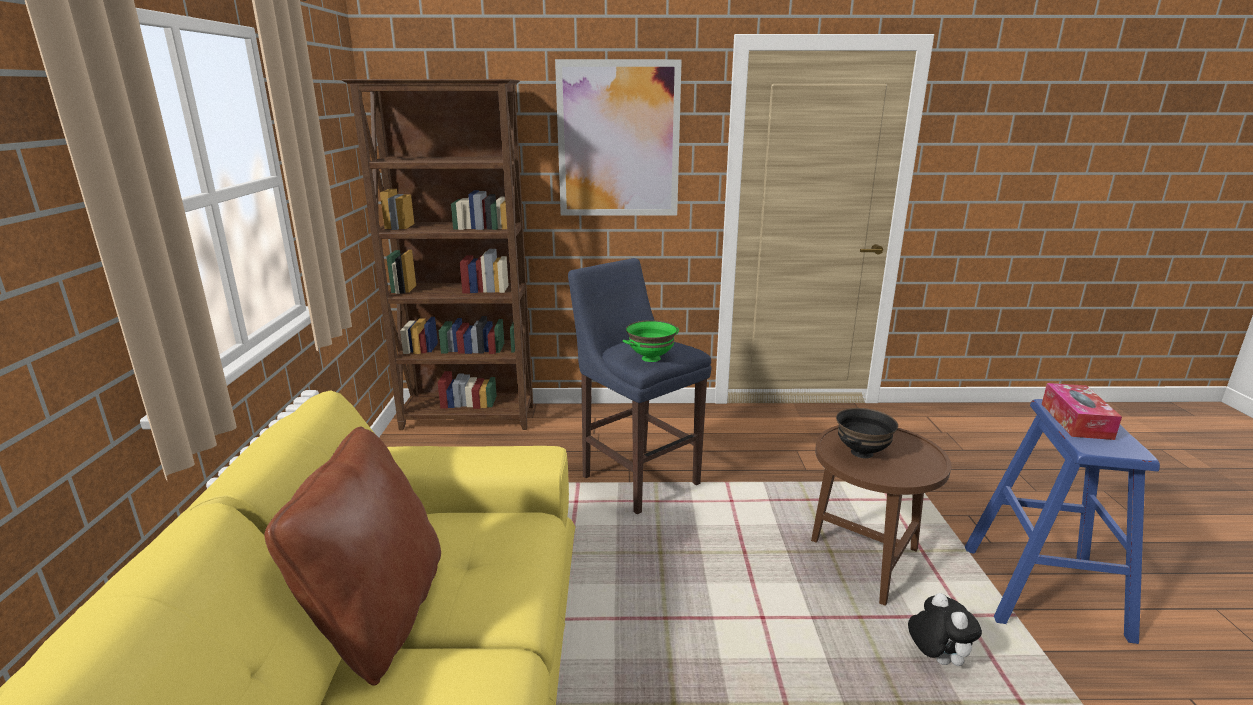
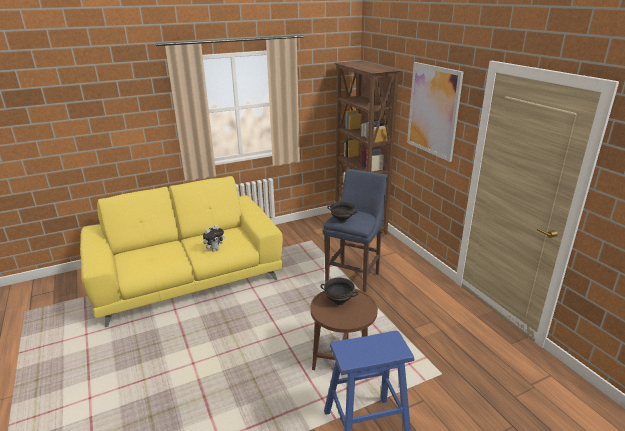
camera: 65 degrees right, 5 degrees up
brown pillow [265,427,441,686] -> none
green bowl [623,320,679,362] -> black bowl [327,201,358,222]
plush toy [908,593,982,666] -> plush toy moved to [203,225,225,251]
tissue box [1042,383,1122,440] -> none

